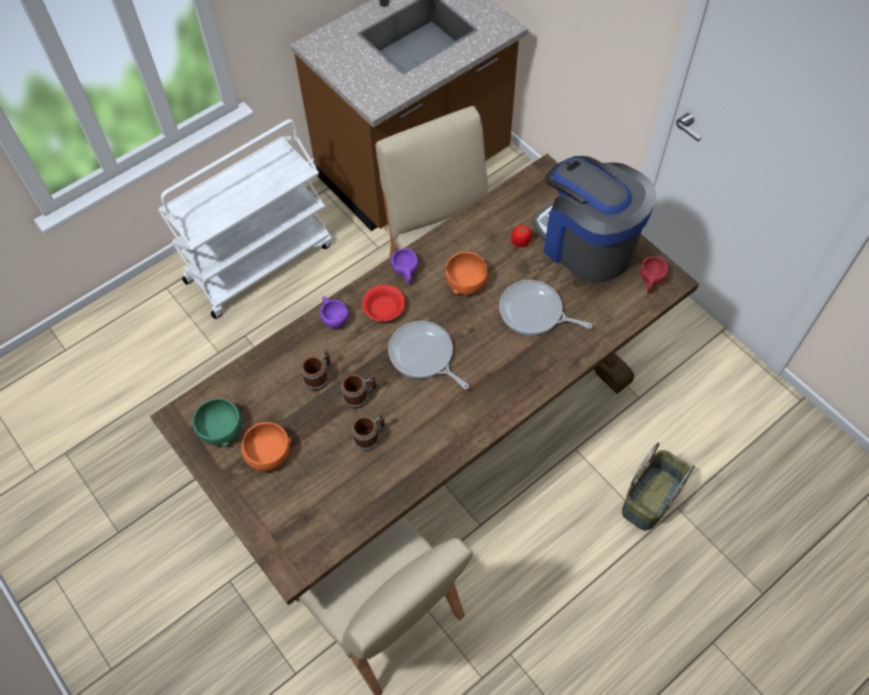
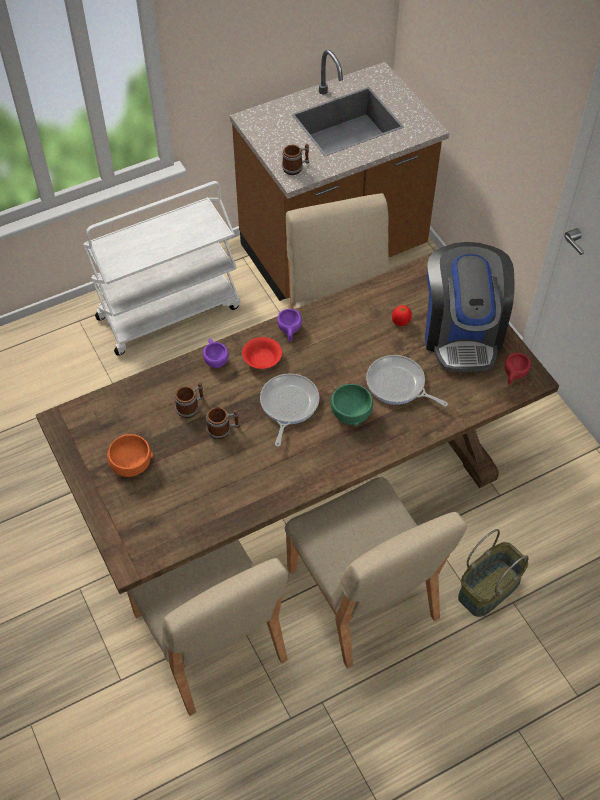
camera: 10 degrees right, 5 degrees down
green bowl [192,399,242,447] -> green bowl moved to [330,384,373,426]
mug [352,412,386,451] -> mug moved to [282,144,309,175]
frying pan [388,321,469,389] -> frying pan turned 45 degrees clockwise [260,373,319,447]
orange bowl [445,252,488,295] -> none
coffee machine [533,156,657,283] -> coffee machine turned 150 degrees counterclockwise [425,242,514,372]
none -> beige chair [285,477,467,668]

